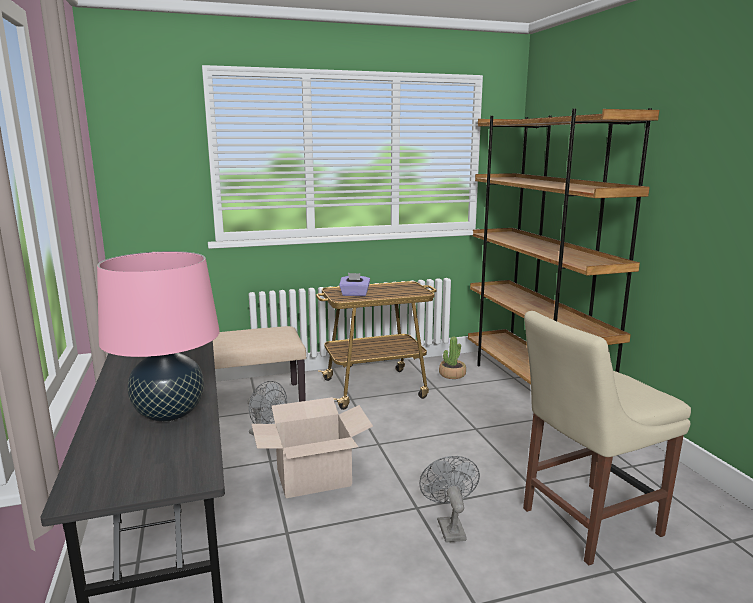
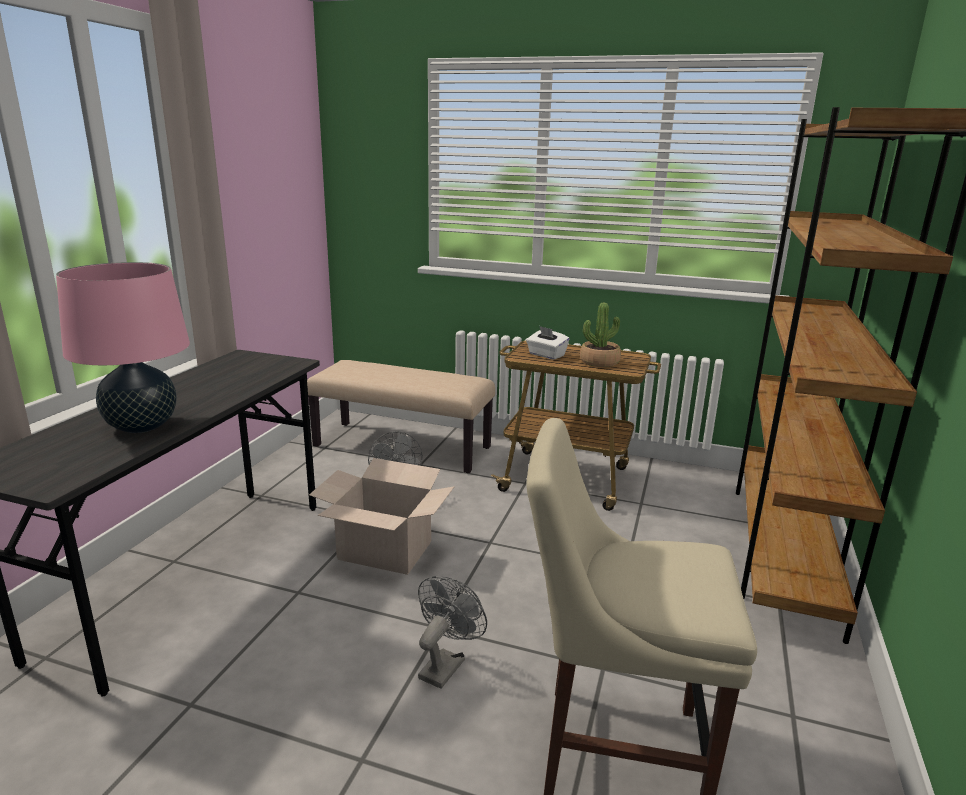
camera: 35 degrees right, 5 degrees up
purple tissue box [339,273,370,296] -> white tissue box [526,326,569,360]
potted plant [439,336,466,379] -> potted plant moved to [580,303,621,367]

